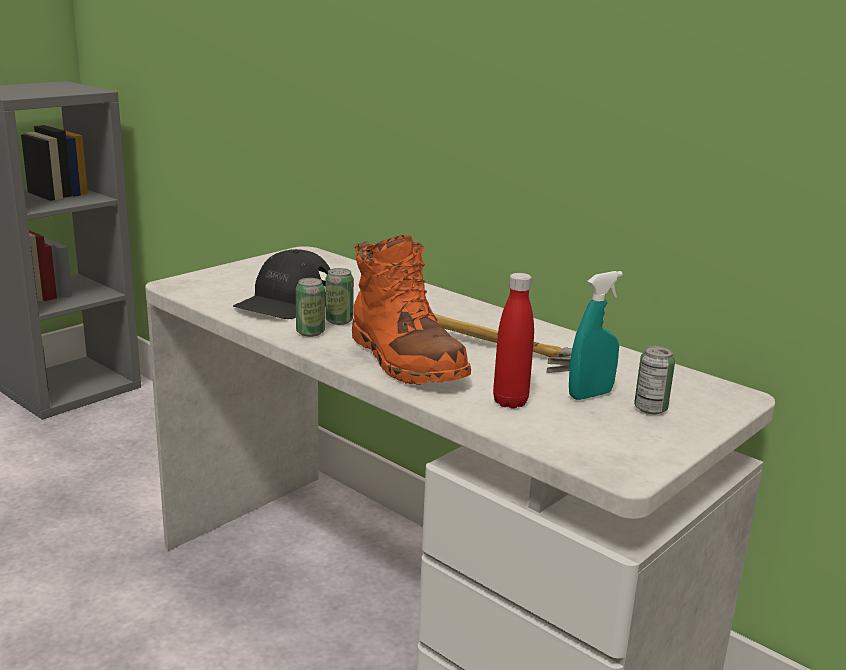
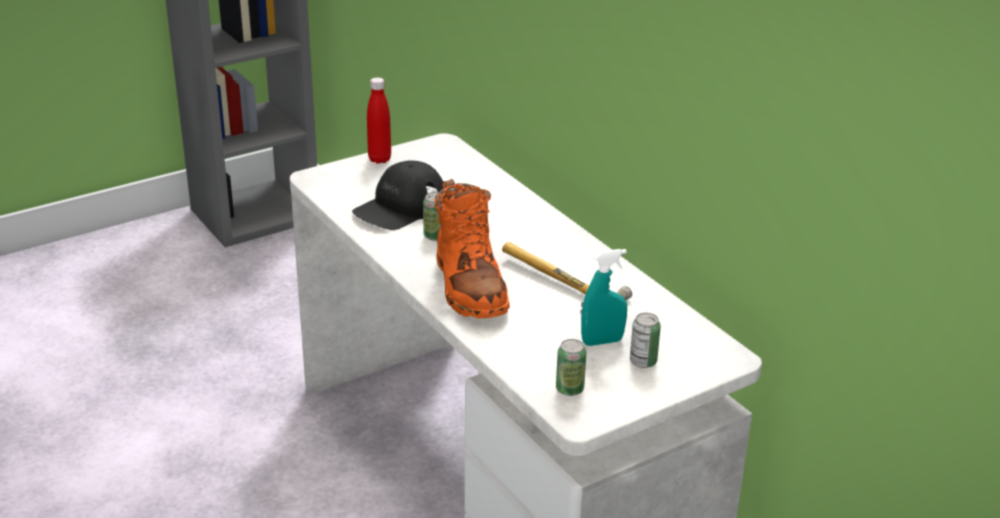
camera: 15 degrees right, 10 degrees up
can [296,278,325,337] -> can moved to [556,339,587,396]
red bottle [493,273,534,409] -> red bottle moved to [367,77,391,164]

